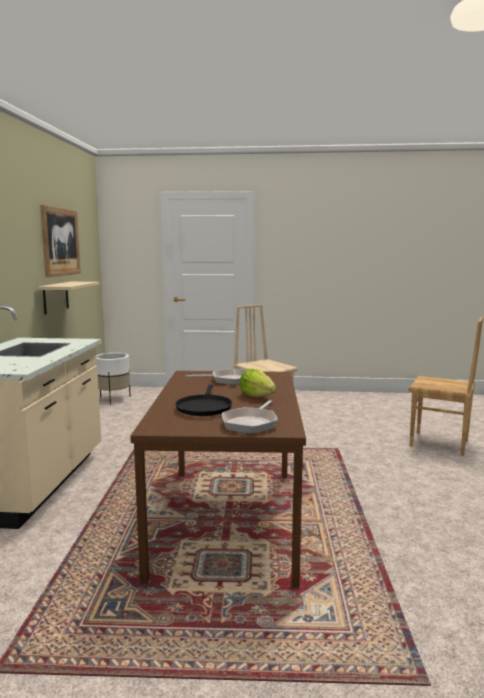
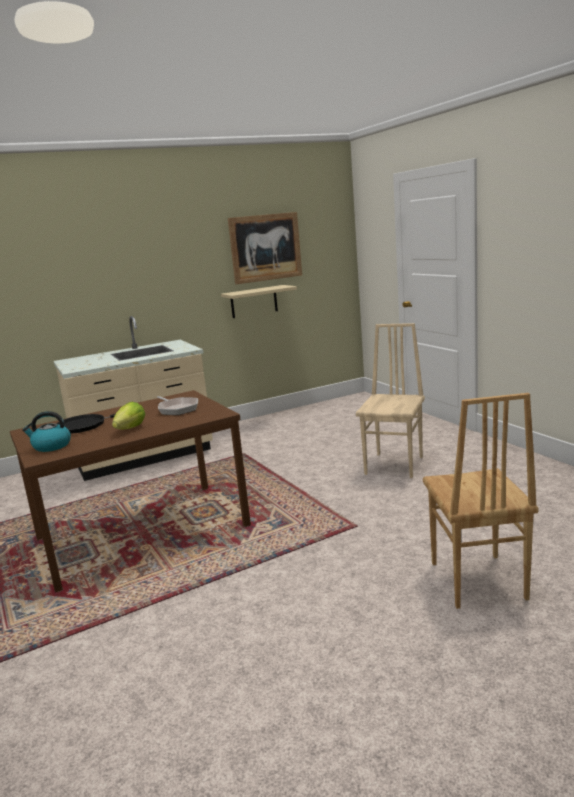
camera: 60 degrees right, 5 degrees up
white planter [96,353,131,405] -> none
frying pan [222,400,278,434] -> kettle [22,411,71,452]

